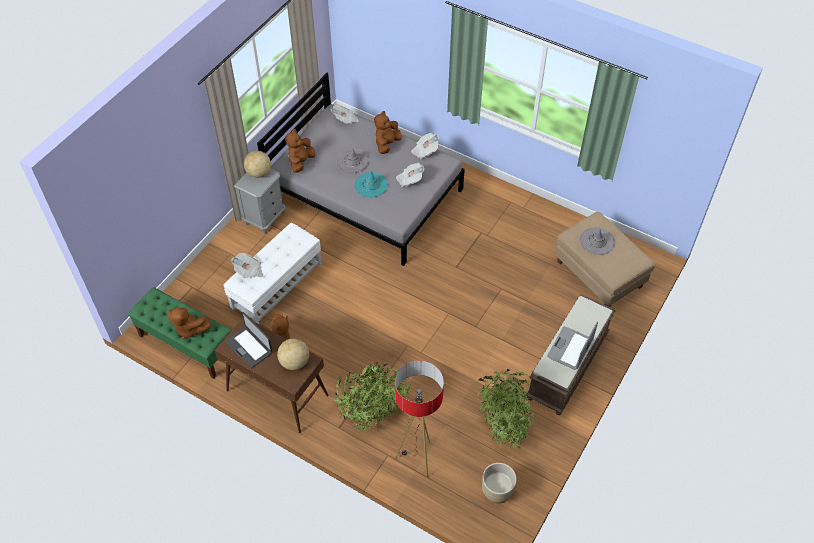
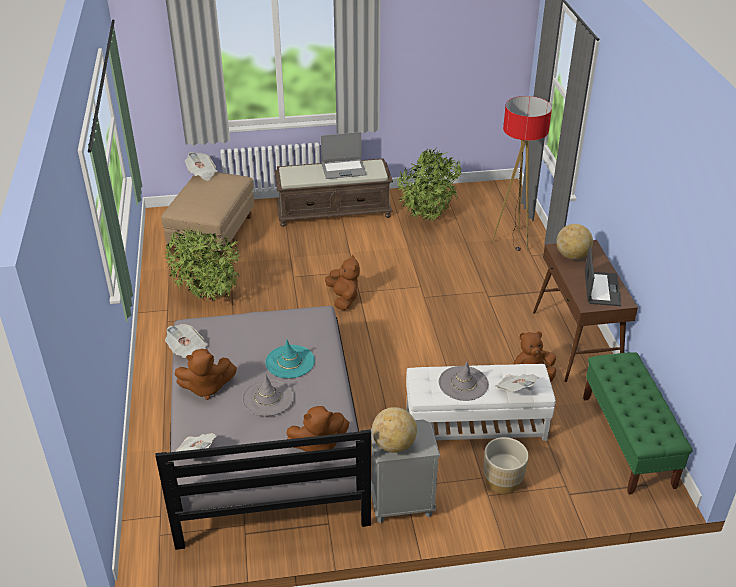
camera: 130 degrees left, 15 degrees down
brown plush toy [167,307,211,339] -> brown plush toy moved to [325,255,360,310]
potted plant [334,362,412,432] -> potted plant moved to [161,227,241,301]
newspaper [396,163,425,187] -> newspaper moved to [185,152,217,181]
beige planter [482,463,516,504] -> beige planter moved to [483,437,529,494]
grey hat [580,227,615,255] -> grey hat moved to [439,361,489,401]

